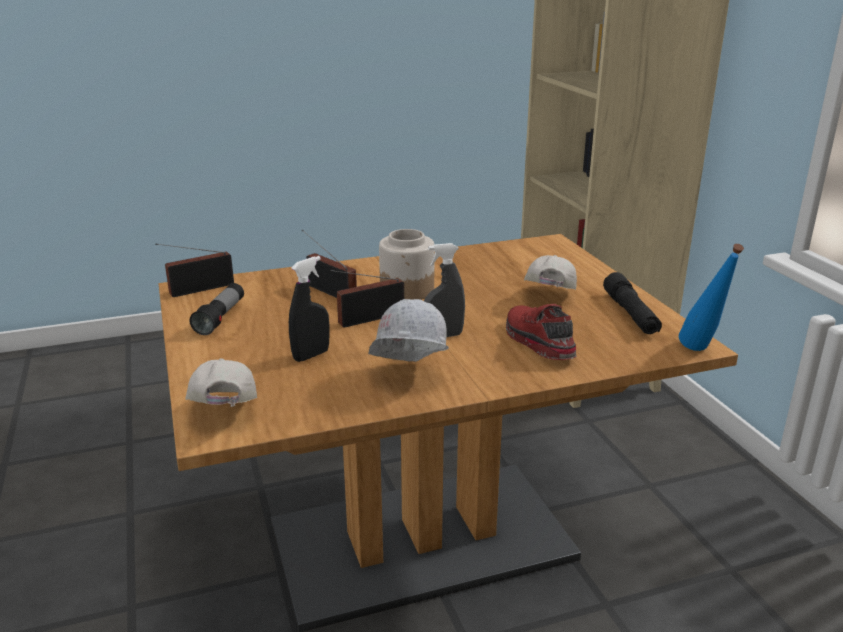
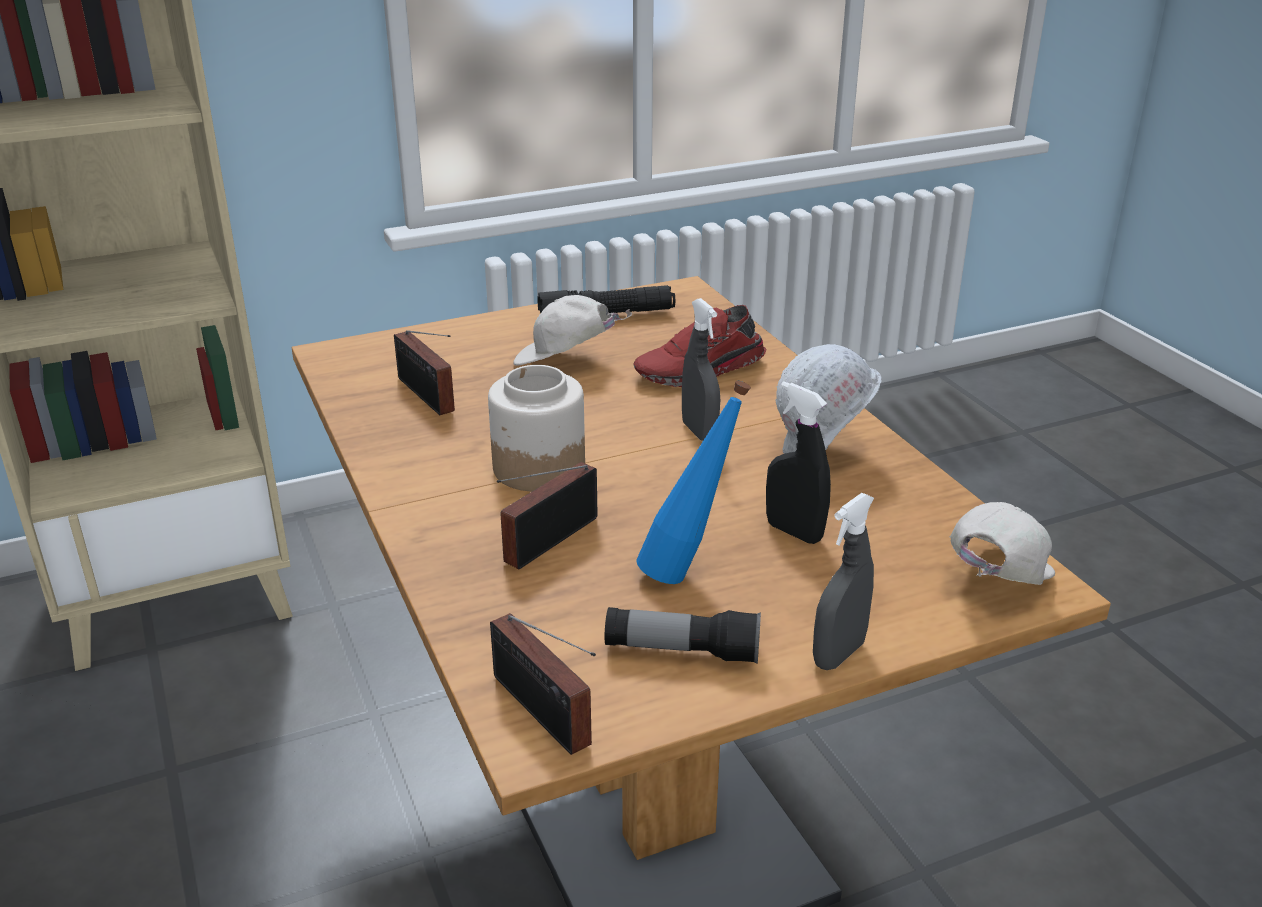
camera: 95 degrees left, 5 degrees up
white cap [185,359,257,407] -> white cap turned 150 degrees clockwise [949,502,1055,585]
radio [330,270,404,328] -> radio moved to [394,330,455,415]
blue bottle [679,244,744,351] -> blue bottle moved to [636,380,751,584]
none -> grey spray bottle [813,493,874,670]

